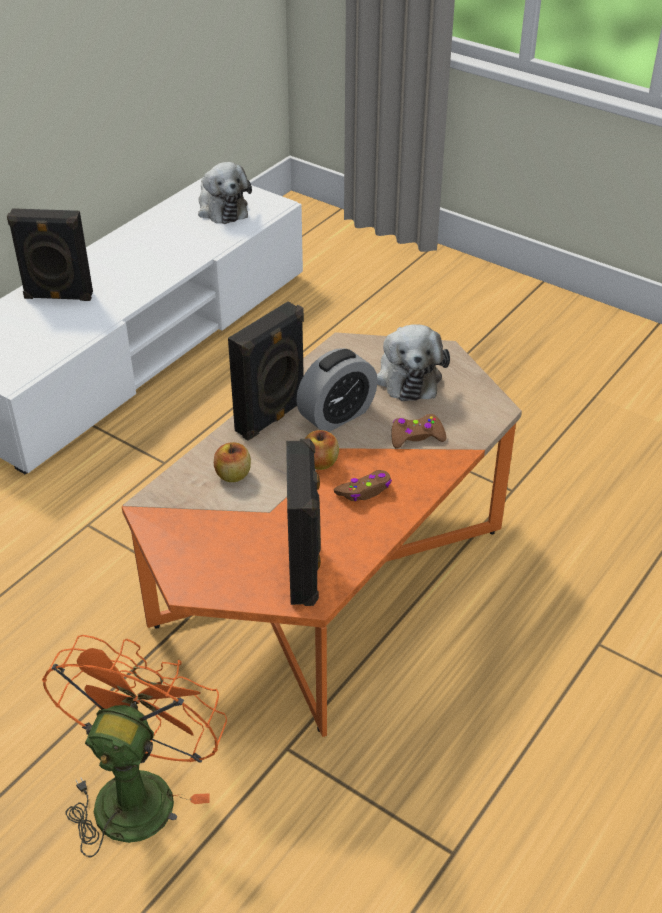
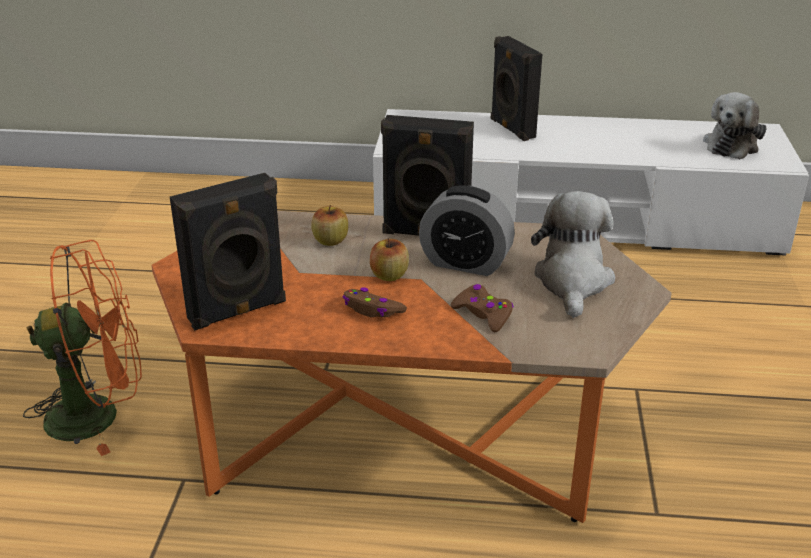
camera: 60 degrees right, 10 degrees down
plush toy [377,324,450,401] -> plush toy turned 135 degrees clockwise [531,191,615,318]

